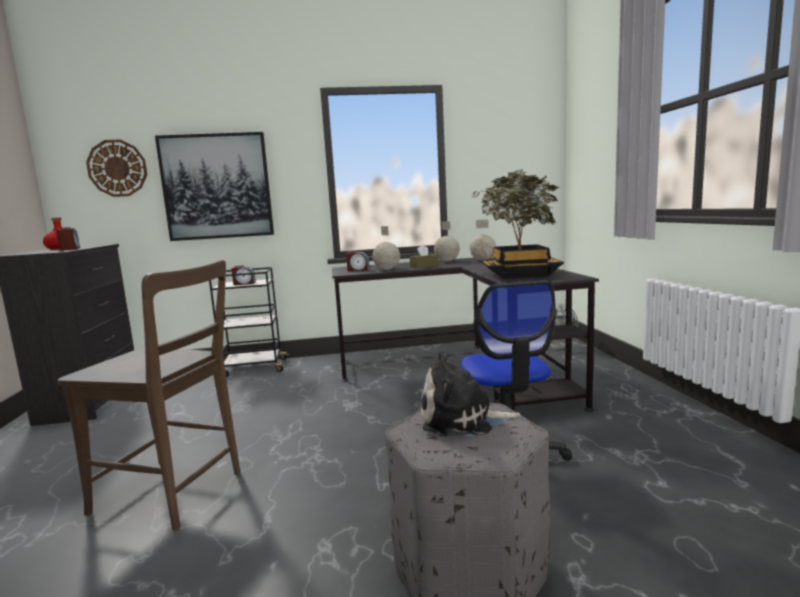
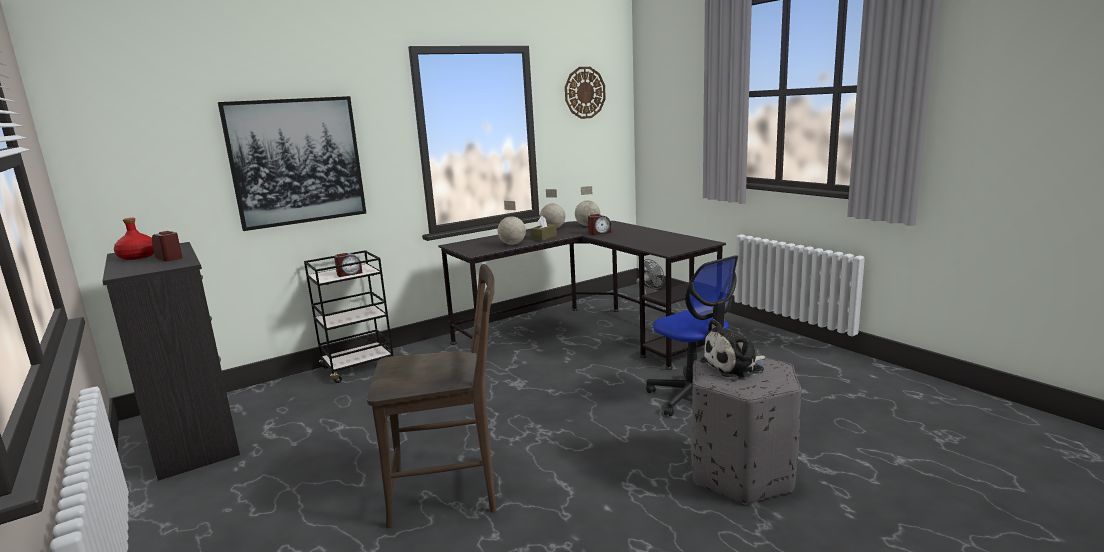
camera: 25 degrees left, 5 degrees up
wall clock [86,140,147,197] -> wall clock moved to [565,67,606,119]
alarm clock [346,251,370,271] -> alarm clock moved to [588,214,611,235]
potted plant [471,169,564,279] -> none

